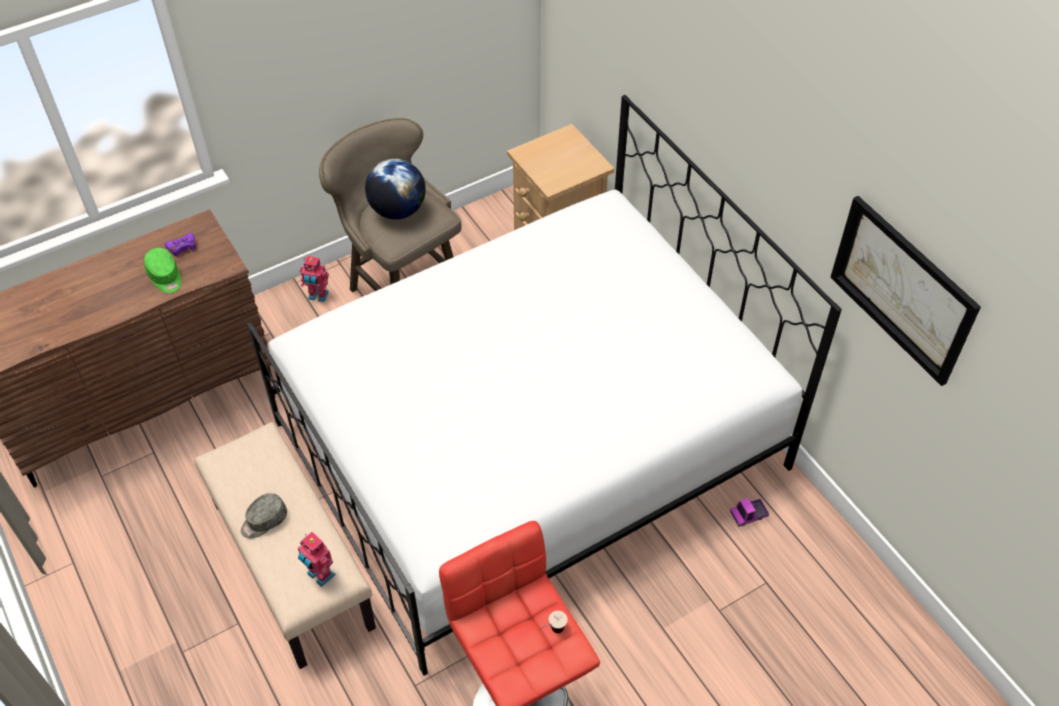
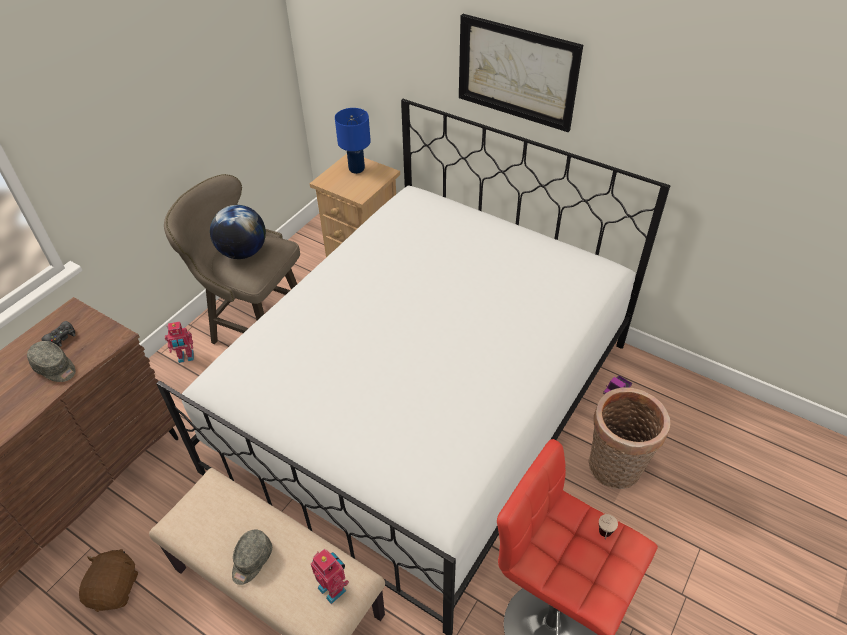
camera: 25 degrees left, 5 degrees down
green cap [144,248,181,293] -> grey cap [27,341,76,382]
purple game controller [165,233,196,257] -> black game controller [42,321,76,347]
toy robot [298,532,336,587] -> toy robot turned 150 degrees counterclockwise [311,549,349,604]
picture [830,196,981,386] -> picture moved to [459,14,583,132]
none -> brown plush toy [79,549,138,612]
none -> blue table lamp [335,108,371,174]
none -> basket [589,387,671,489]

